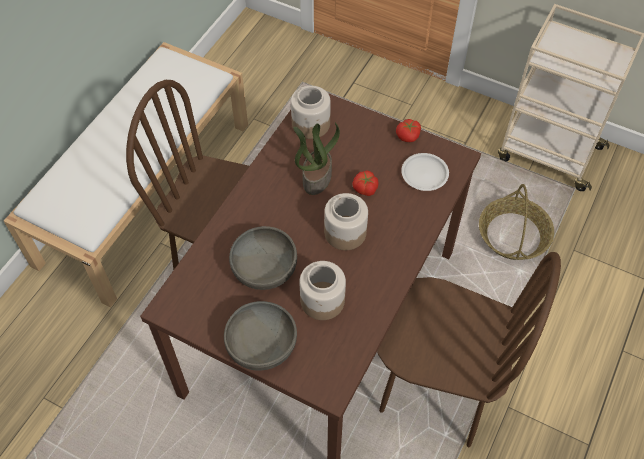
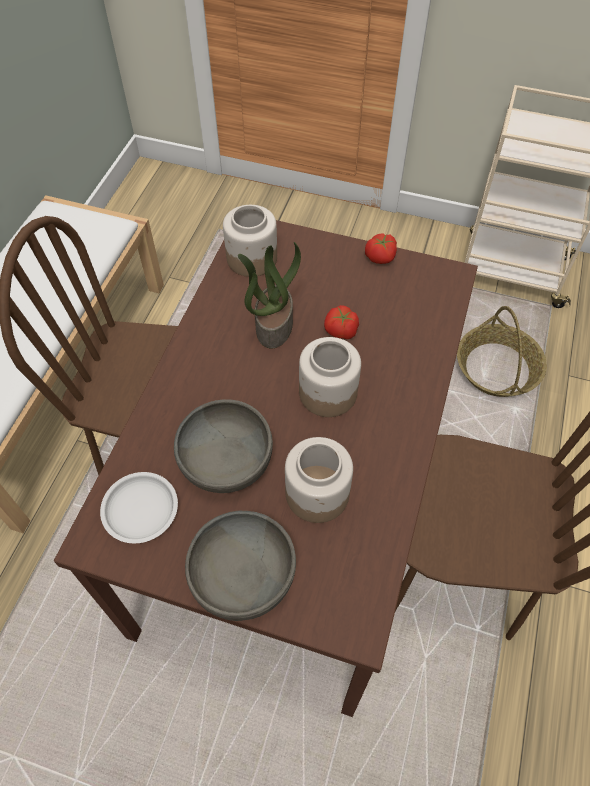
camera: 10 degrees left, 0 degrees up
white plate [401,153,449,191] -> white plate moved to [100,472,178,543]

